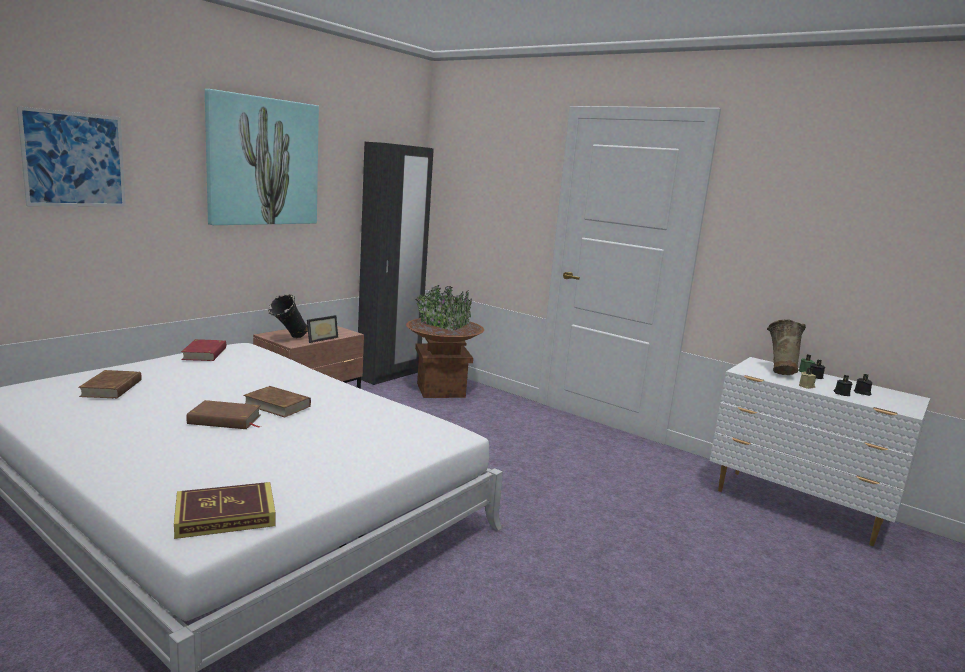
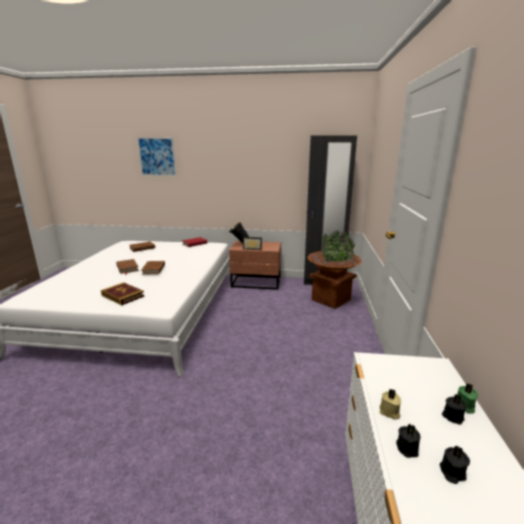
camera: 60 degrees right, 5 degrees up
book [174,482,275,539] -> book moved to [101,282,144,306]
picture [205,89,319,225] -> none
beige vase [767,319,806,375] -> none

